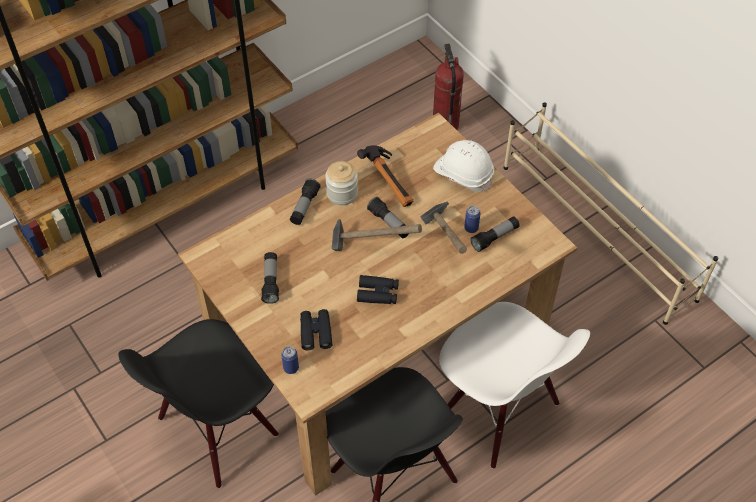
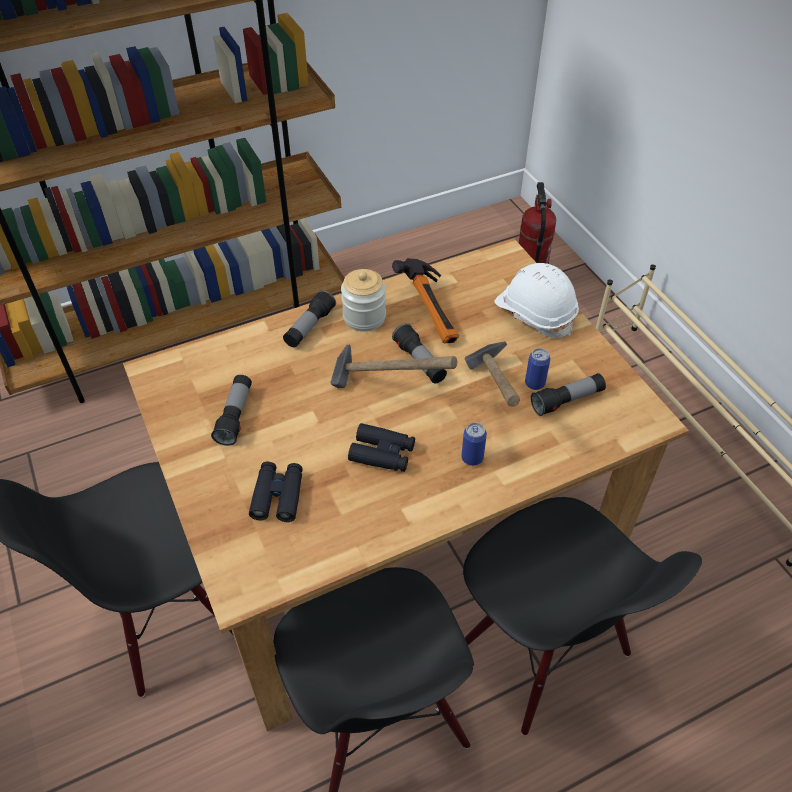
camera: 10 degrees right, 5 degrees down
can [281,346,299,374] -> can moved to [461,422,487,466]
white chair [439,302,590,469] -> black chair [463,497,702,735]

